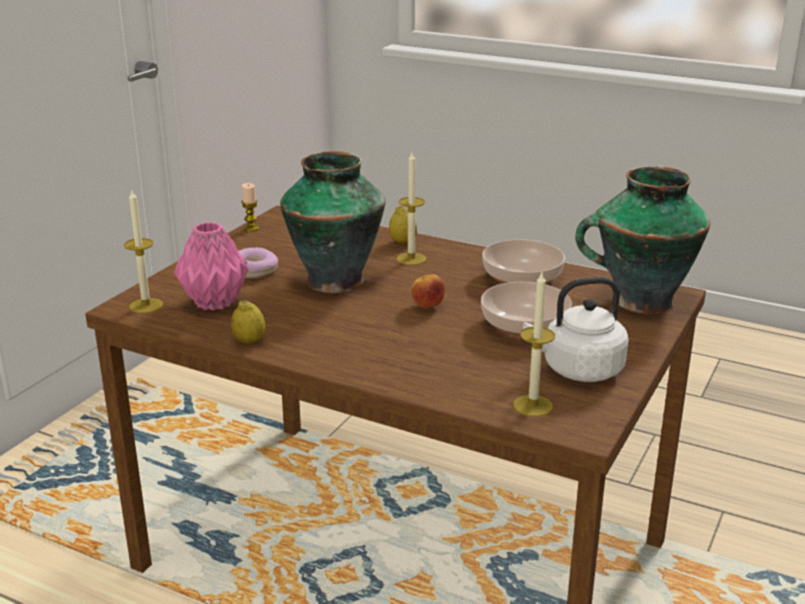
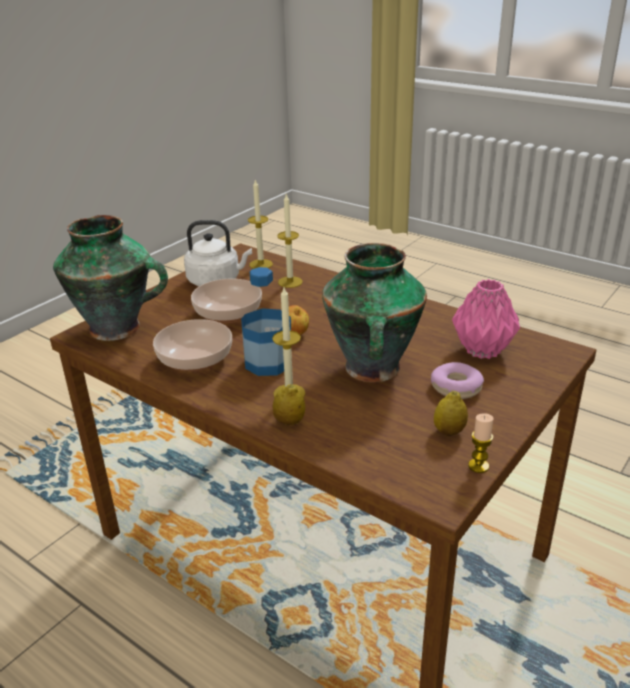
camera: 170 degrees left, 5 degrees up
candle [124,190,163,313] -> candle moved to [277,194,303,288]
lemon [231,300,266,344] -> lemon moved to [434,391,468,436]
none -> bottle [241,267,291,376]

